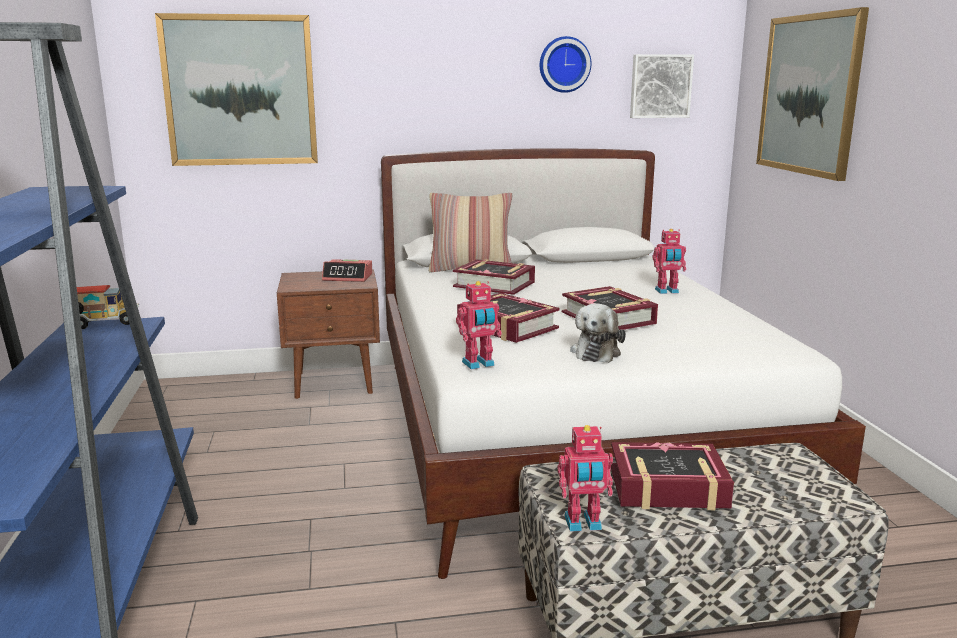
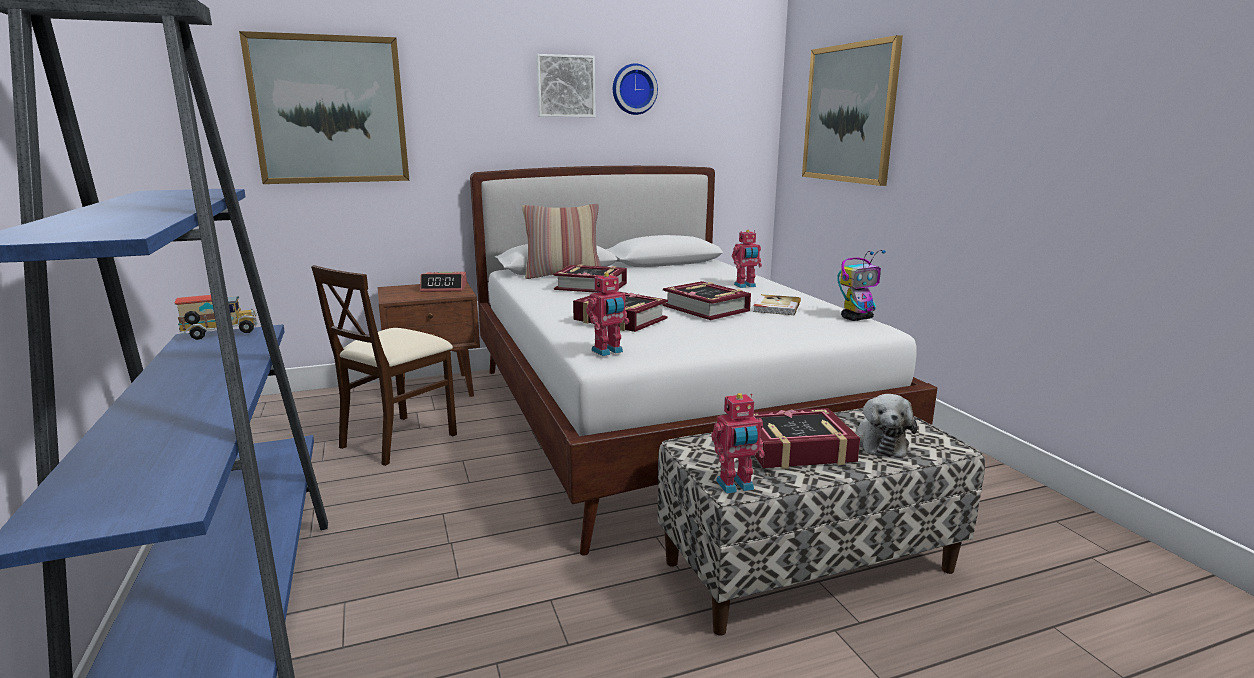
camera: 10 degrees left, 0 degrees up
plush toy [570,303,626,363] -> plush toy moved to [857,394,917,457]
picture [630,54,694,118] -> picture moved to [536,54,596,117]
none -> beige chair [311,265,457,466]
none -> book [753,294,801,315]
none -> toy robot [837,250,886,321]

